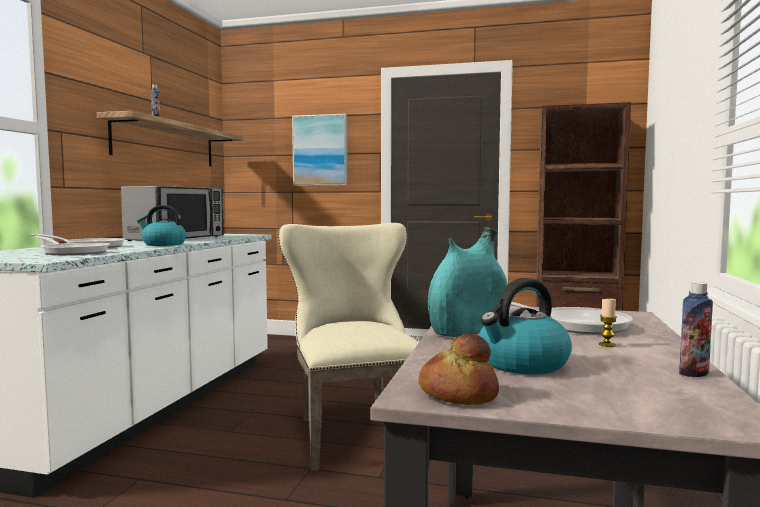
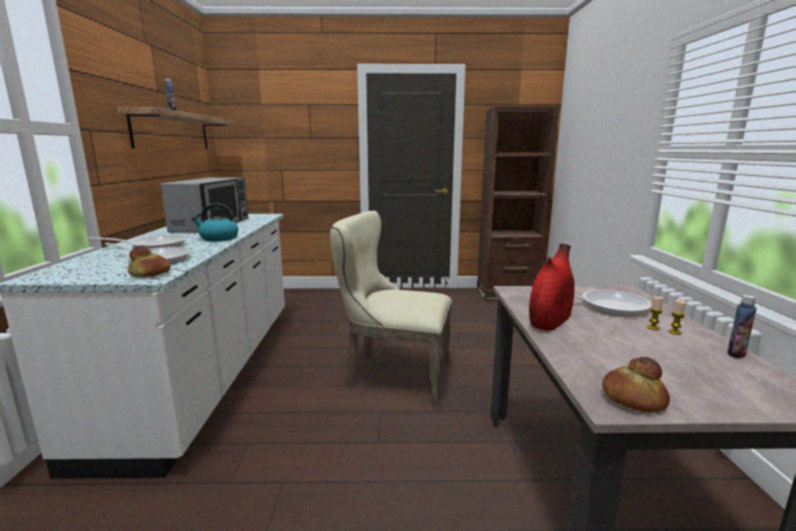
camera: 15 degrees left, 10 degrees up
beige chair [279,223,419,471] -> beige chair turned 45 degrees counterclockwise [330,211,452,405]
picture [292,113,347,186] -> none
turquoise vase [428,227,508,337] -> red vase [529,244,575,330]
kettle [479,278,572,375] -> none
none -> bread [128,245,170,278]
none -> candle [668,300,686,335]

